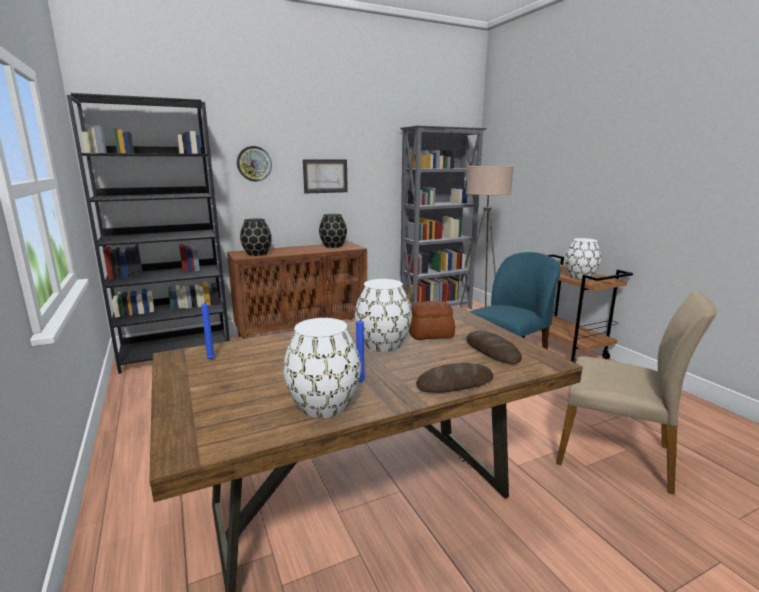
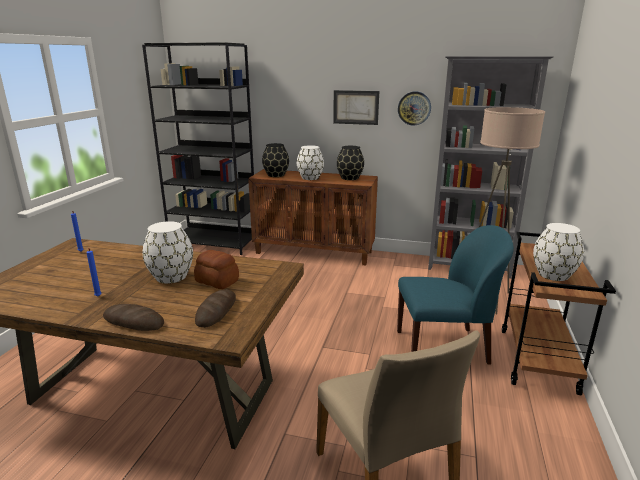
camera: 40 degrees right, 5 degrees up
wall clock [237,146,272,182] -> wall clock moved to [398,91,431,125]
white vase [283,318,361,418] -> white vase moved to [297,145,324,180]

